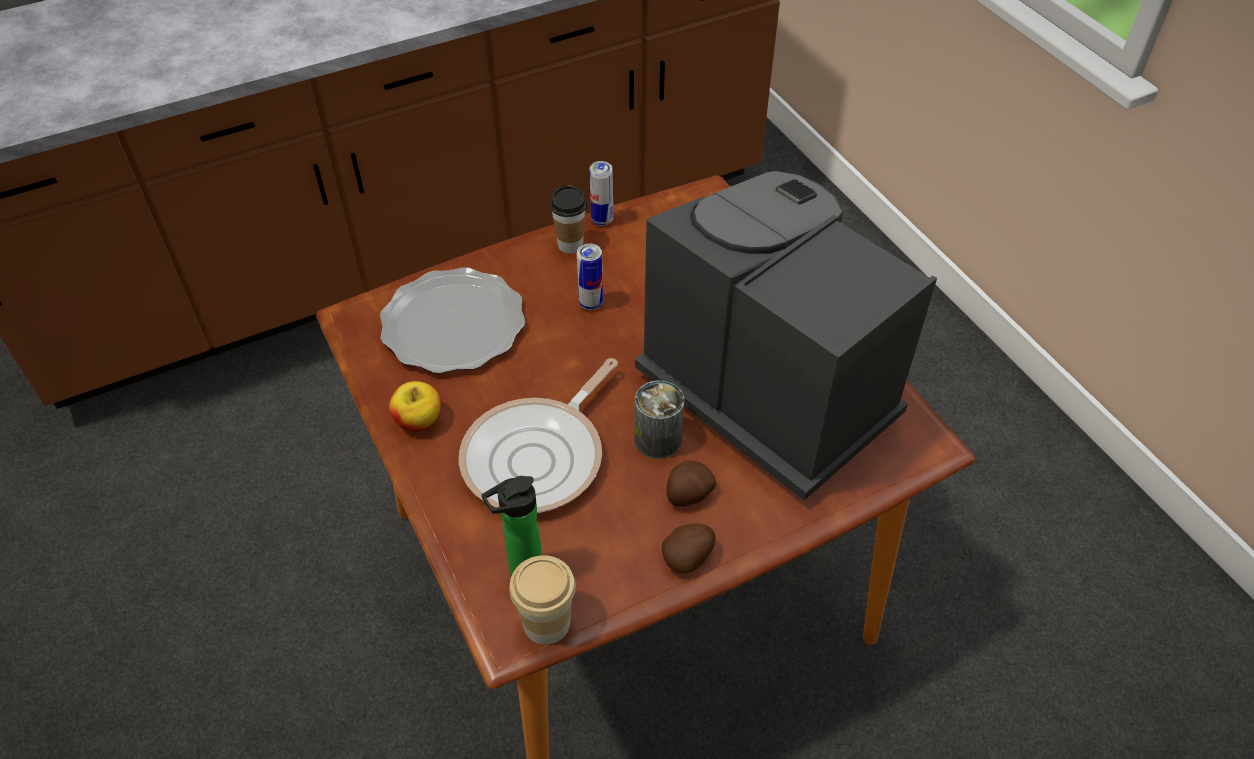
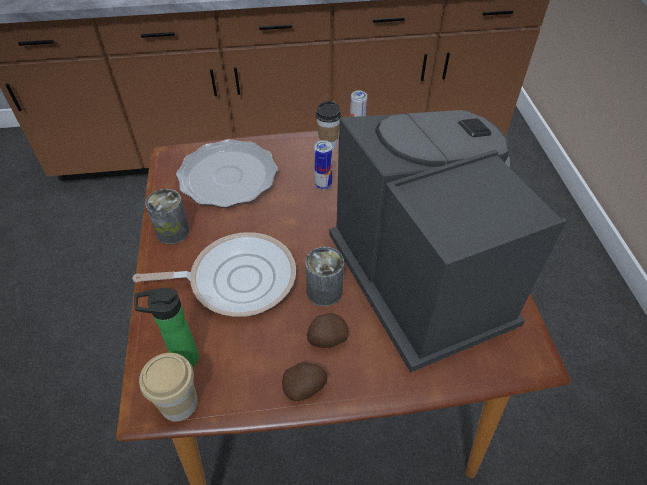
camera: 20 degrees right, 0 degrees up
apple [389,381,441,432] -> can [145,189,190,244]
frying pan [459,358,618,513] -> frying pan turned 150 degrees counterclockwise [132,232,296,317]

